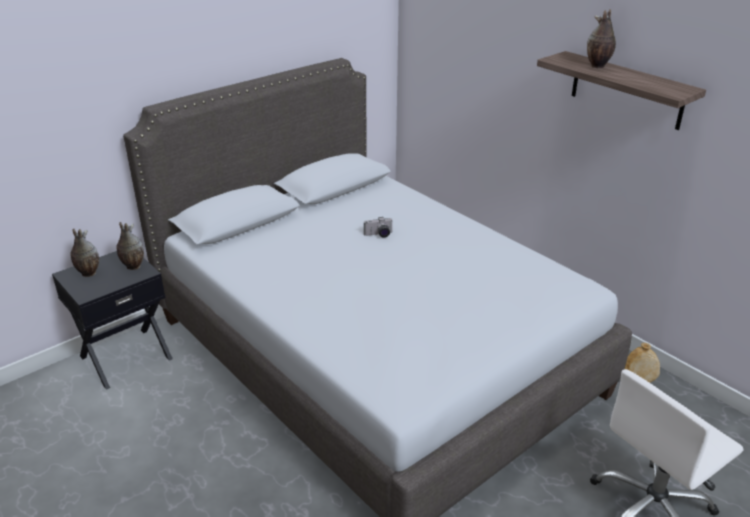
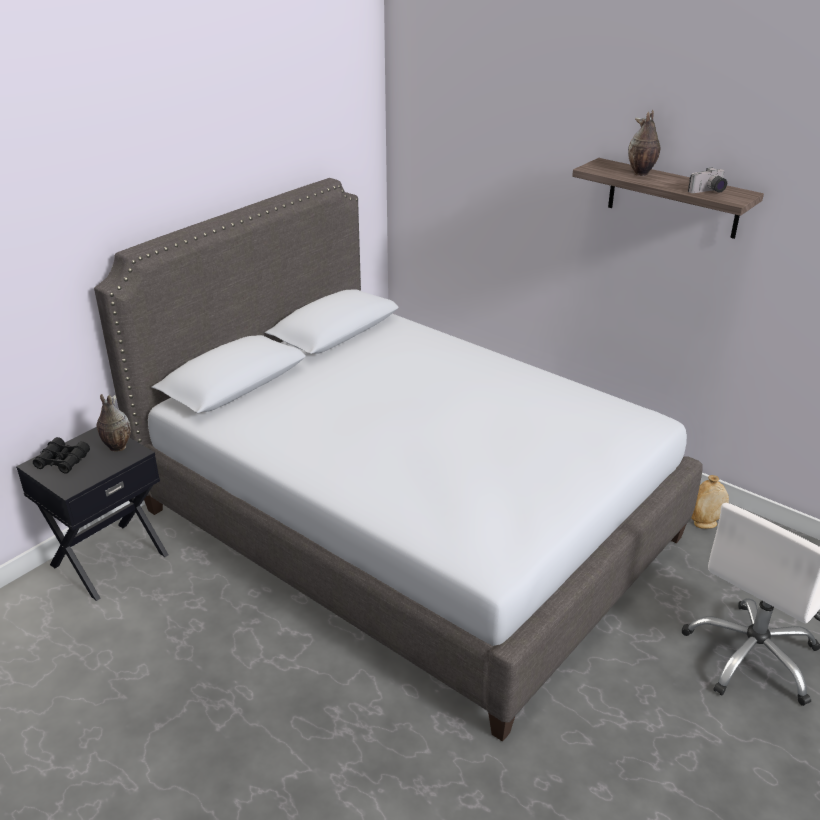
camera: 10 degrees left, 0 degrees up
vase [70,229,99,277] -> black binoculars [33,437,90,474]
camera [364,217,393,237] -> camera moved to [688,167,727,193]

